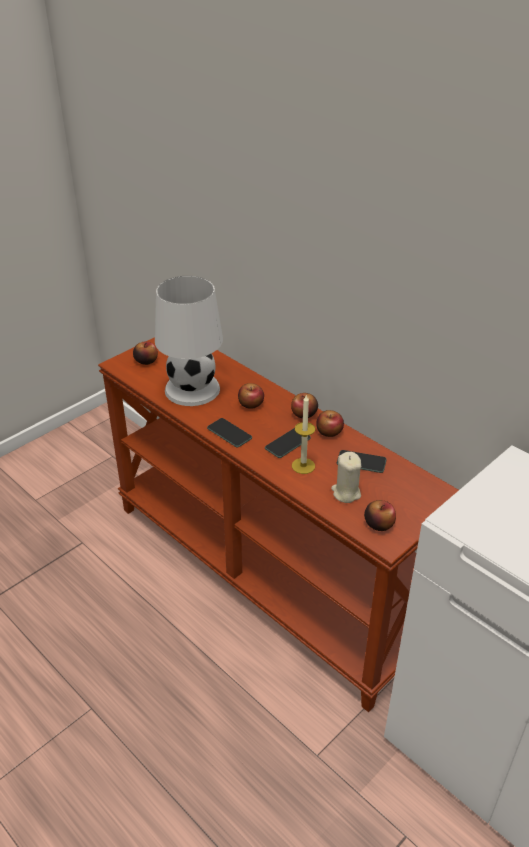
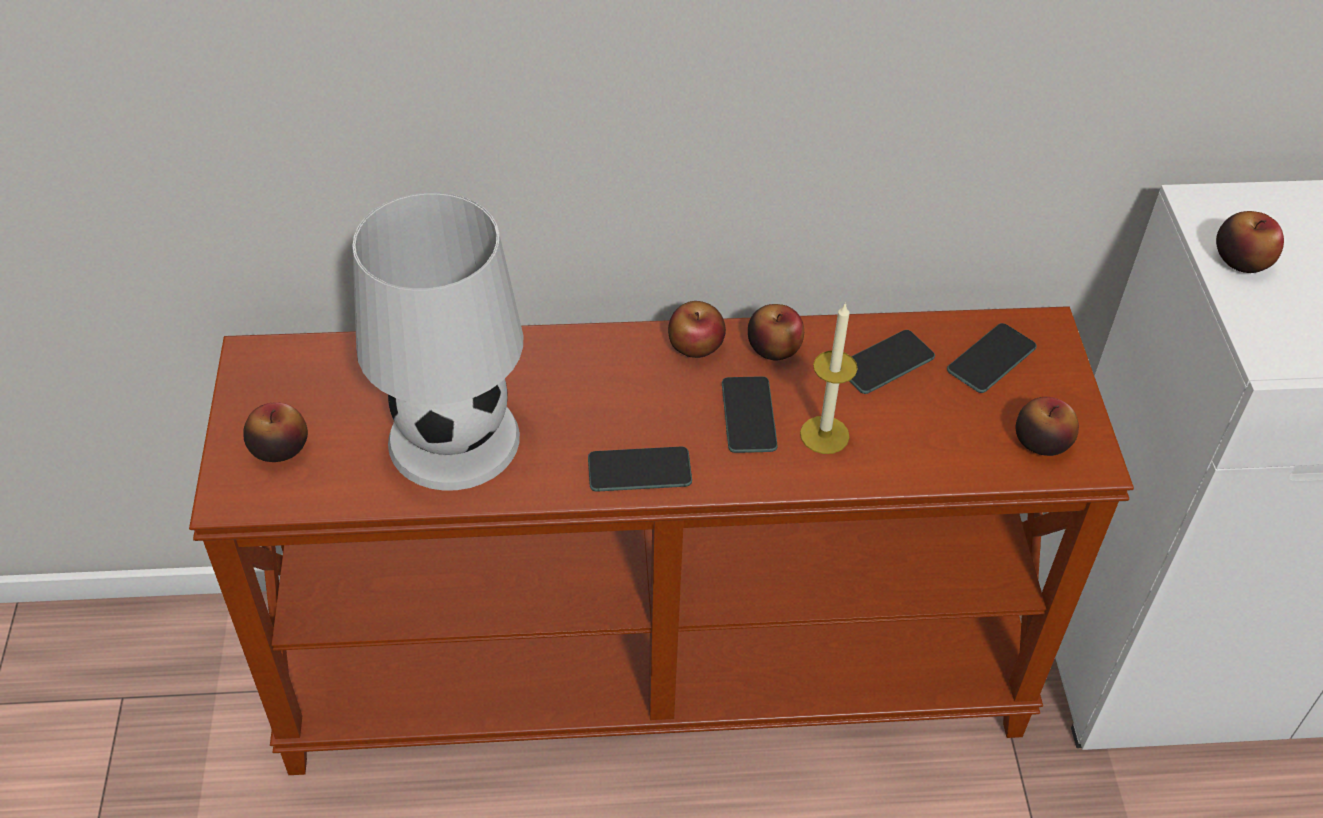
camera: 50 degrees left, 10 degrees up
apple [238,383,264,409] -> apple moved to [1216,211,1284,273]
beige candle [331,452,361,503] -> none
none -> phone [947,323,1037,393]

